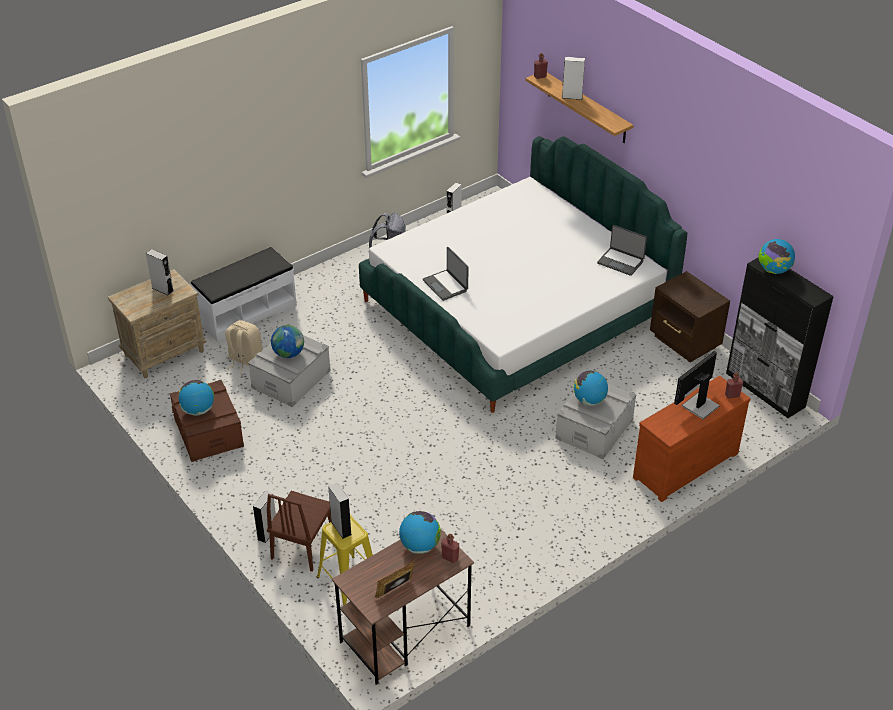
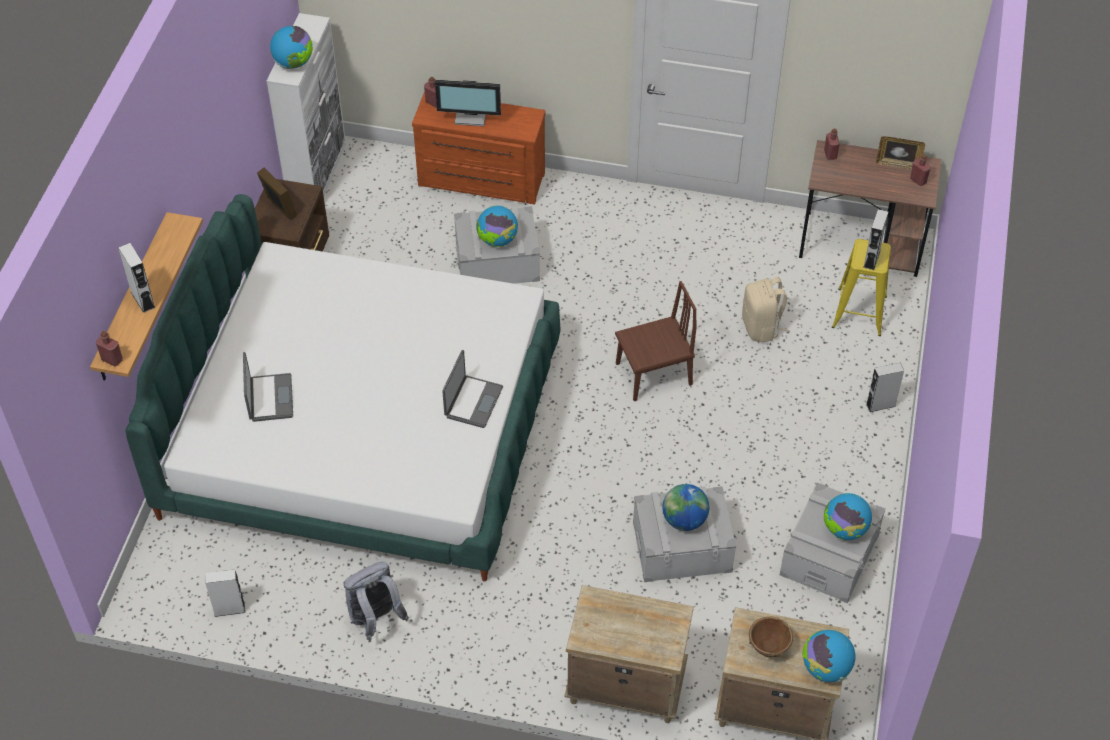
camera: 130 degrees left, 10 degrees up
grey speaker [146,249,173,295] -> brown bowl [749,617,793,658]
brown storage box [170,380,244,462] -> grey storage box [780,483,885,603]
white bench [191,247,297,342] -> beige nightstand [564,585,694,723]
beige backpack [225,320,263,374] -> beige backpack moved to [742,277,789,342]
brown chair [267,491,331,572] -> brown chair moved to [615,281,696,401]
globe [399,511,441,554] -> globe moved to [802,630,856,682]
laptop [597,225,647,276] -> laptop moved to [243,352,293,422]
black cabinet [726,258,834,418] -> white cabinet [267,13,346,196]
none -> picture frame [257,168,297,220]
none -> red bottle [910,154,931,186]

